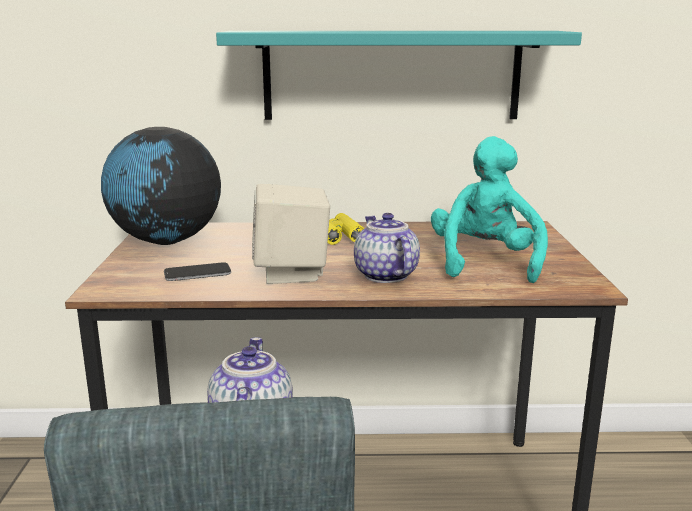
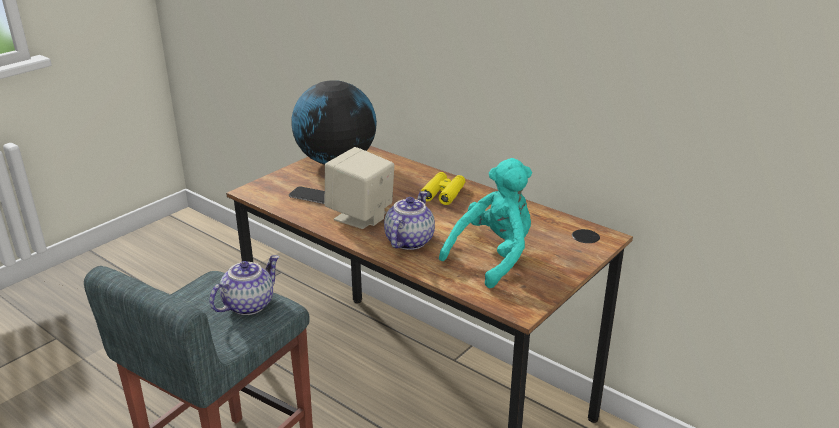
camera: 40 degrees right, 10 degrees up
turquoise shelf [216,31,582,120] -> none

